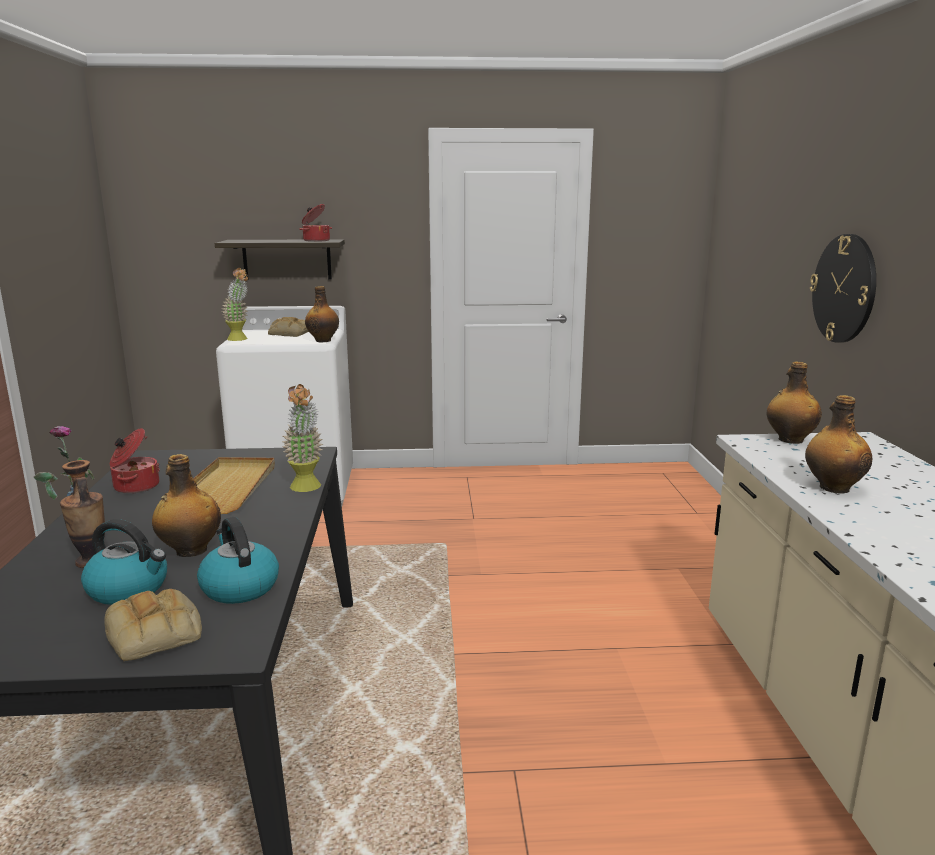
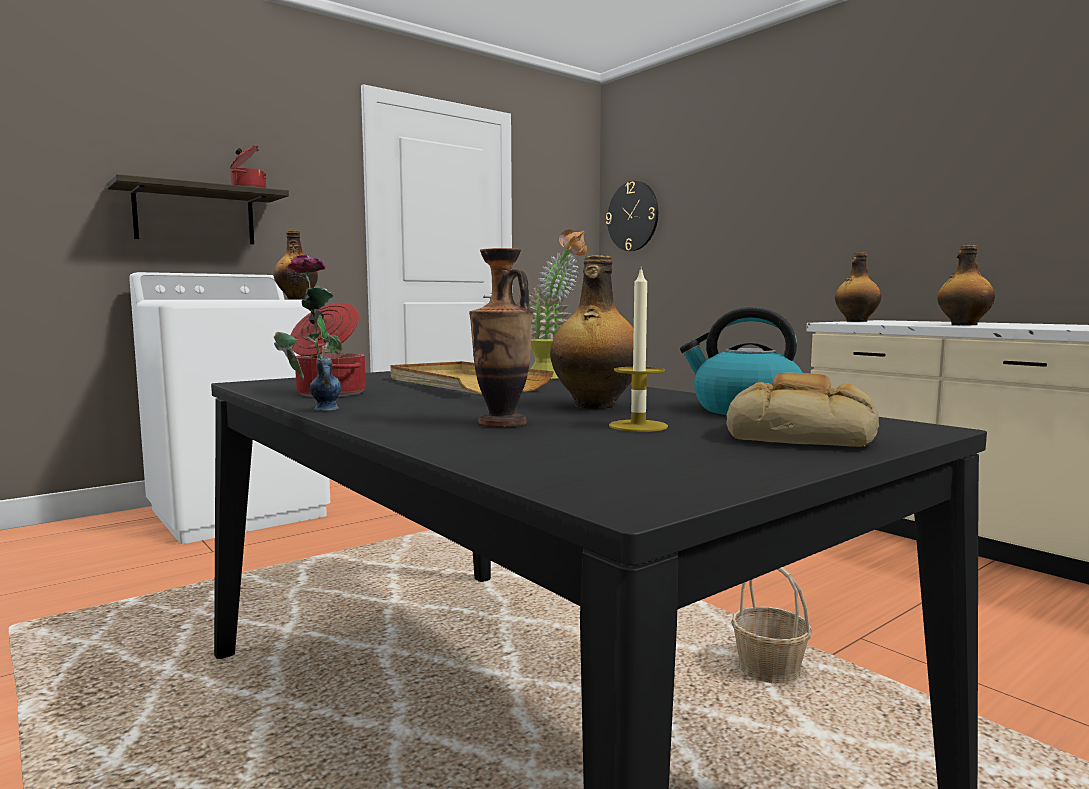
camera: 35 degrees left, 10 degrees down
kettle [81,519,167,605] -> candle [609,269,668,432]
potted plant [221,268,248,341] -> none
bread [268,317,309,337] -> none
wall clock [810,234,876,343] -> wall clock moved to [606,181,658,251]
none -> basket [731,567,812,684]

